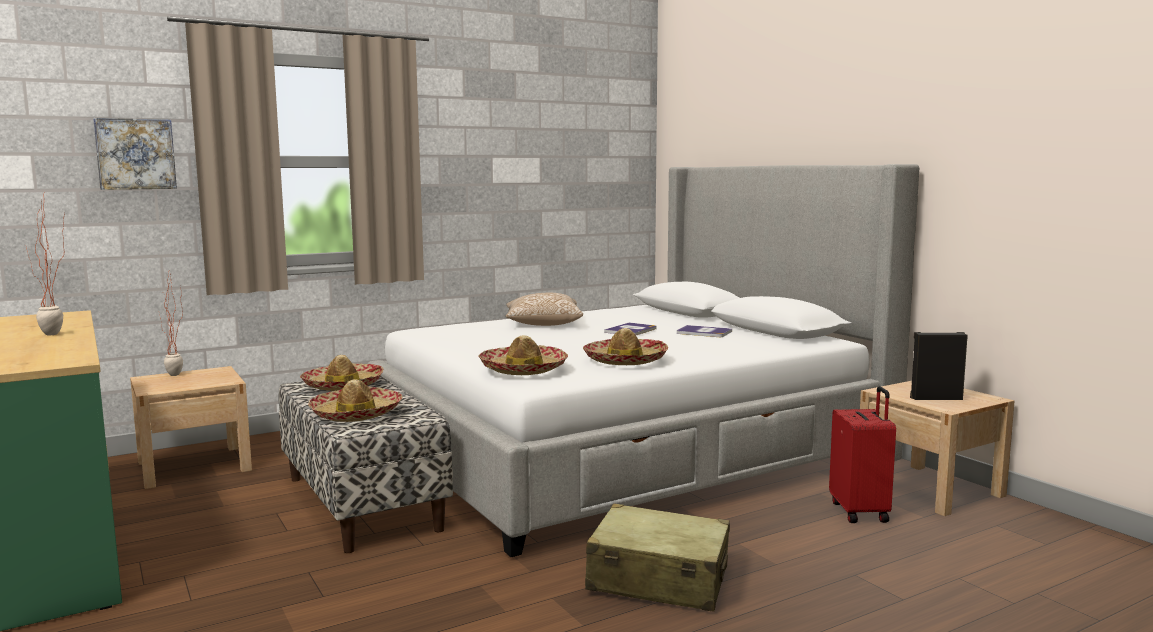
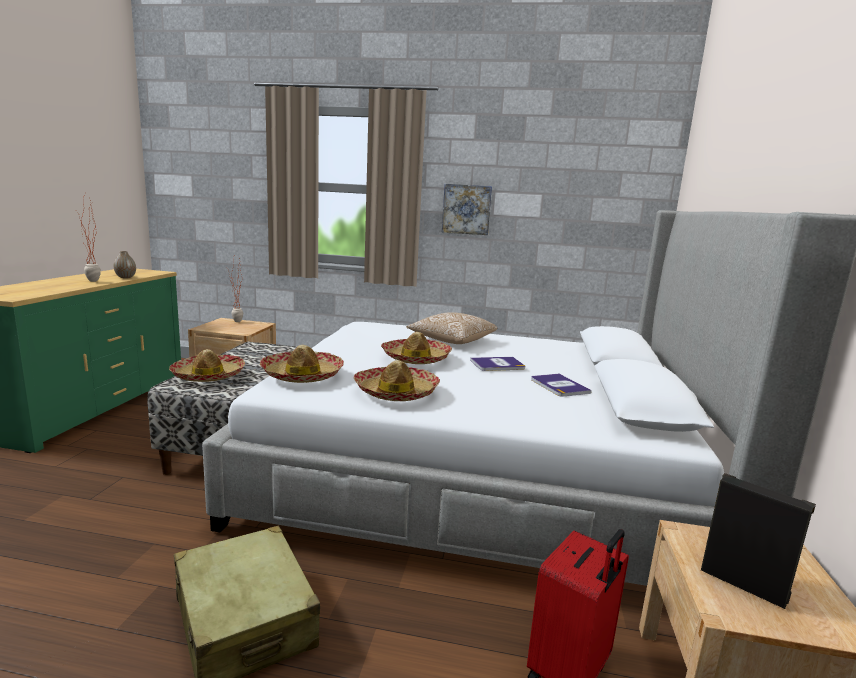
camera: 40 degrees right, 5 degrees up
picture [93,118,177,190] -> picture moved to [442,184,492,235]
hat [300,355,383,391] -> hat moved to [381,332,452,364]
none -> vase [114,251,136,278]

